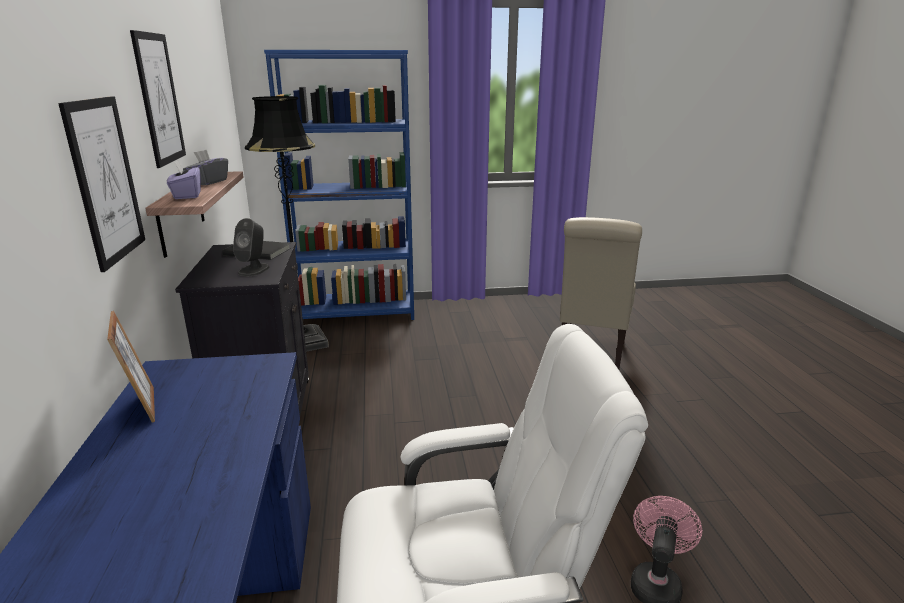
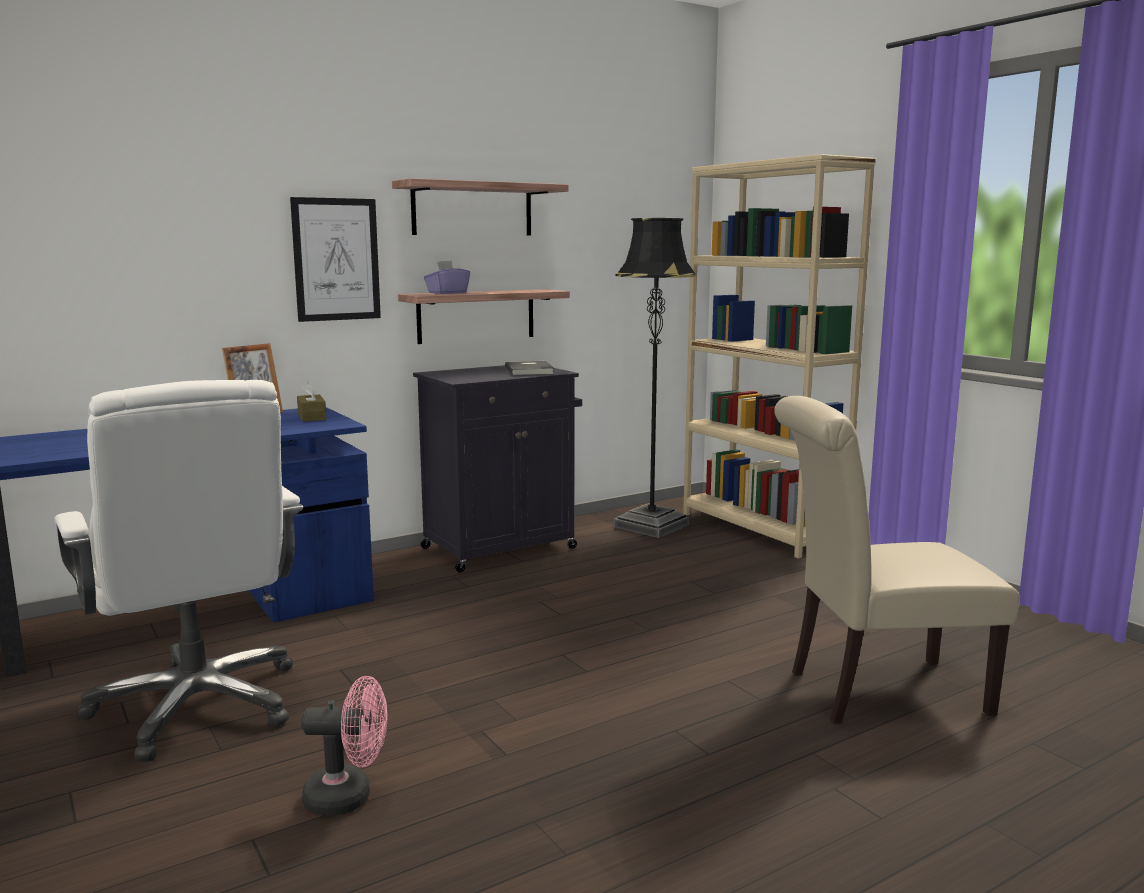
camera: 65 degrees right, 10 degrees down
picture [130,30,186,168] -> shelf [392,178,569,235]
grey tissue box [183,150,228,185] -> none
grey speaker [233,218,269,276] -> none
blue bookcase [264,50,414,320] -> beige bookcase [683,154,876,558]
none -> brown tissue box [297,380,327,422]

